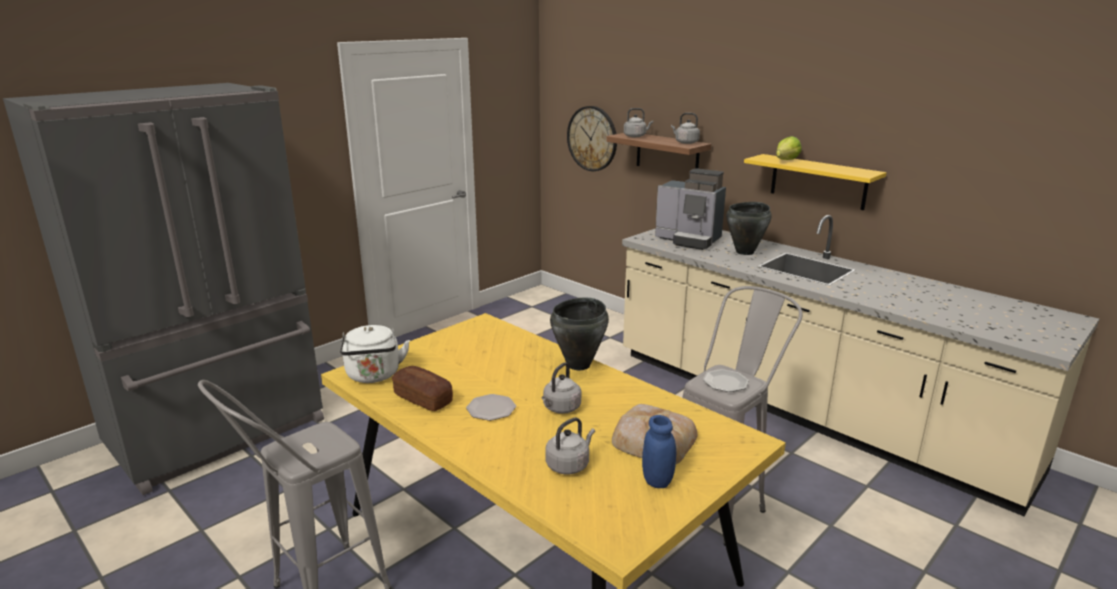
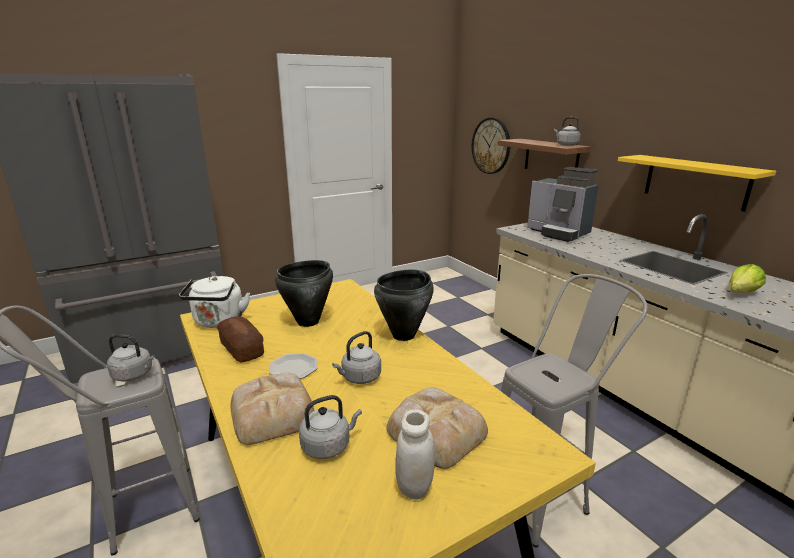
camera: 15 degrees right, 0 degrees up
grey kettle [624,108,653,137] -> grey kettle moved to [107,334,155,382]
blue jar [642,415,676,488] -> white jar [395,409,435,500]
plate [703,369,749,392] -> none
black cooking pot [726,202,772,255] -> black cooking pot moved to [275,260,333,327]
lettuce [776,136,802,160] -> lettuce moved to [729,264,766,293]
none -> bread [230,373,315,445]

